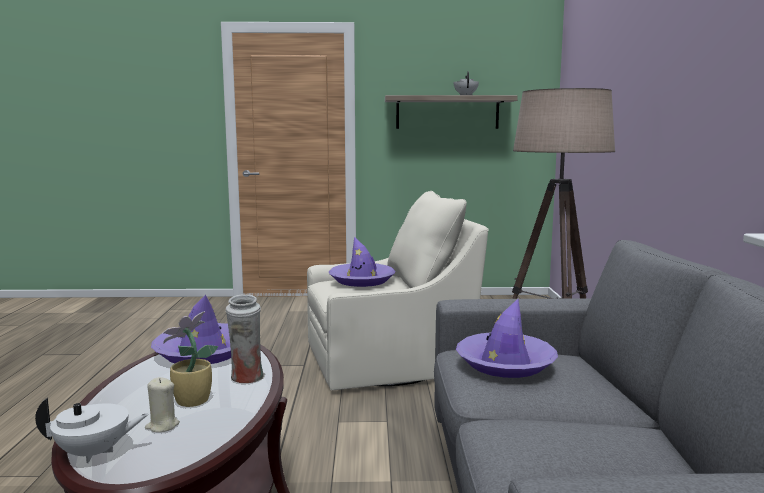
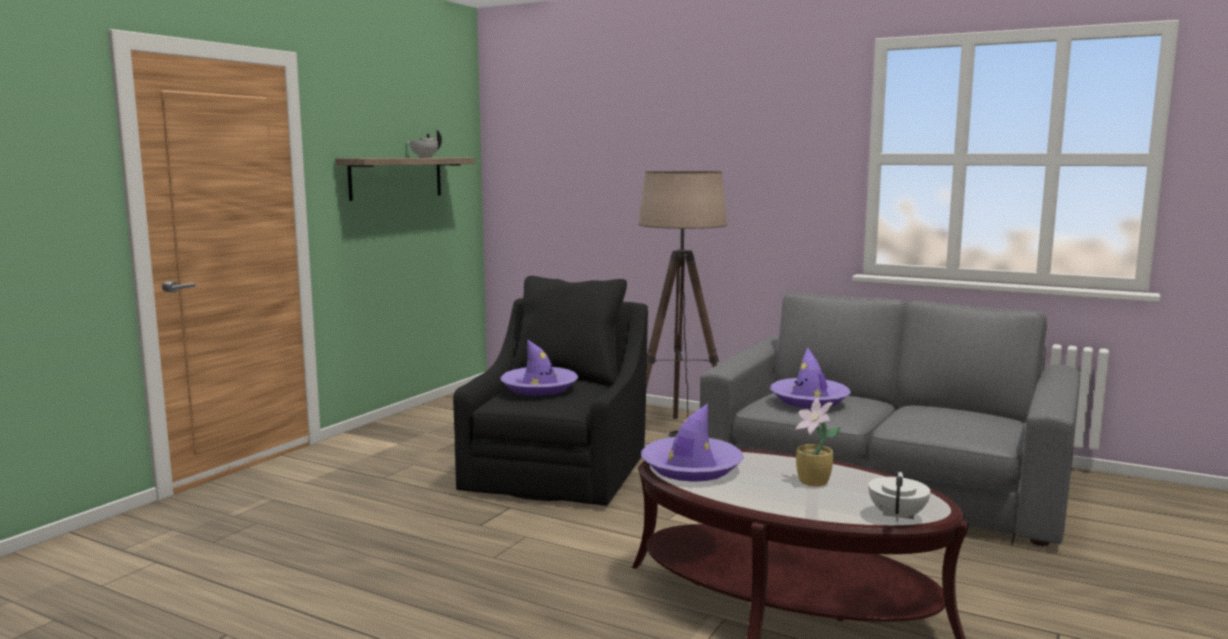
camera: 60 degrees left, 0 degrees up
beige candle [145,377,180,432] -> none
white vase [225,294,265,383] -> none
beige armchair [307,191,489,391] -> black armchair [453,276,648,505]

